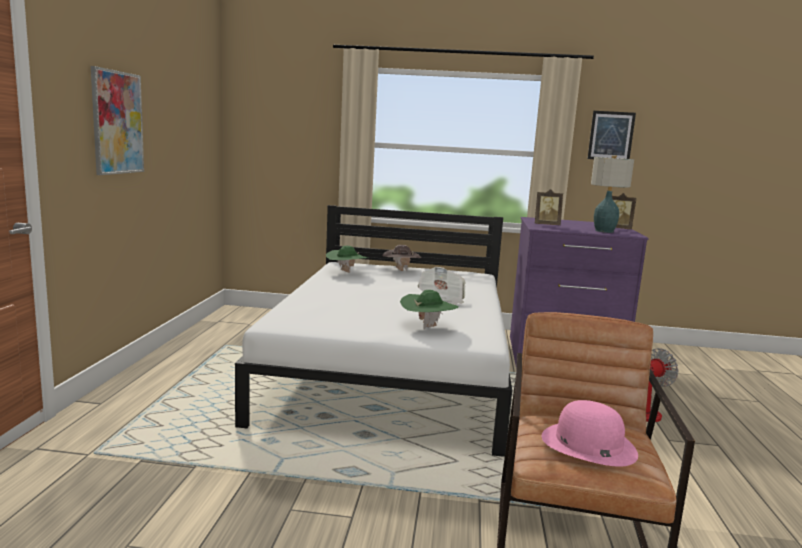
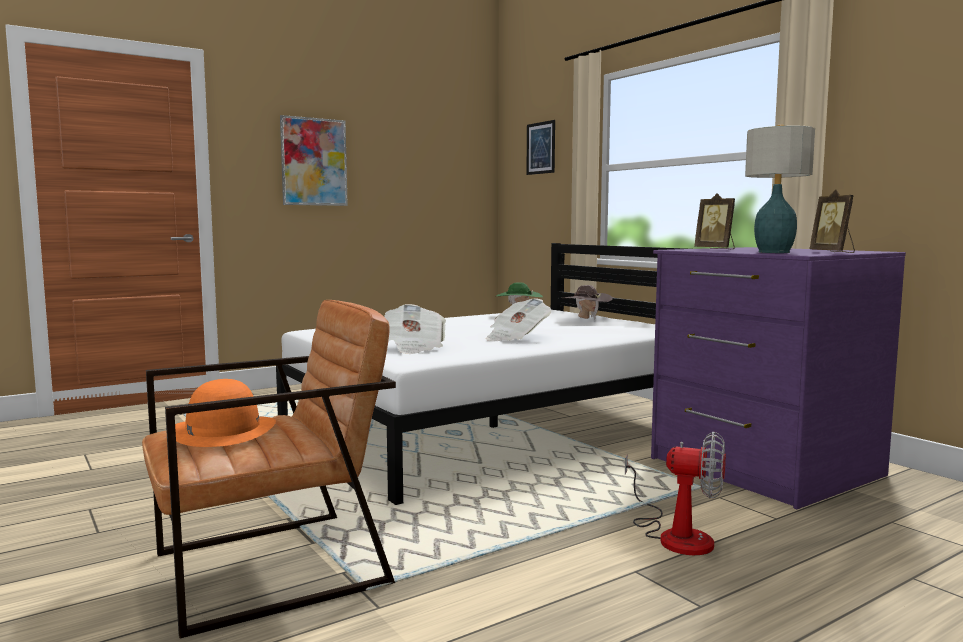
camera: 50 degrees right, 5 degrees down
green hat [400,290,458,329] -> newspaper [385,304,446,354]
pink hat [542,400,638,467] -> orange hat [175,379,276,447]
picture [588,111,636,159] -> picture moved to [526,120,555,175]

